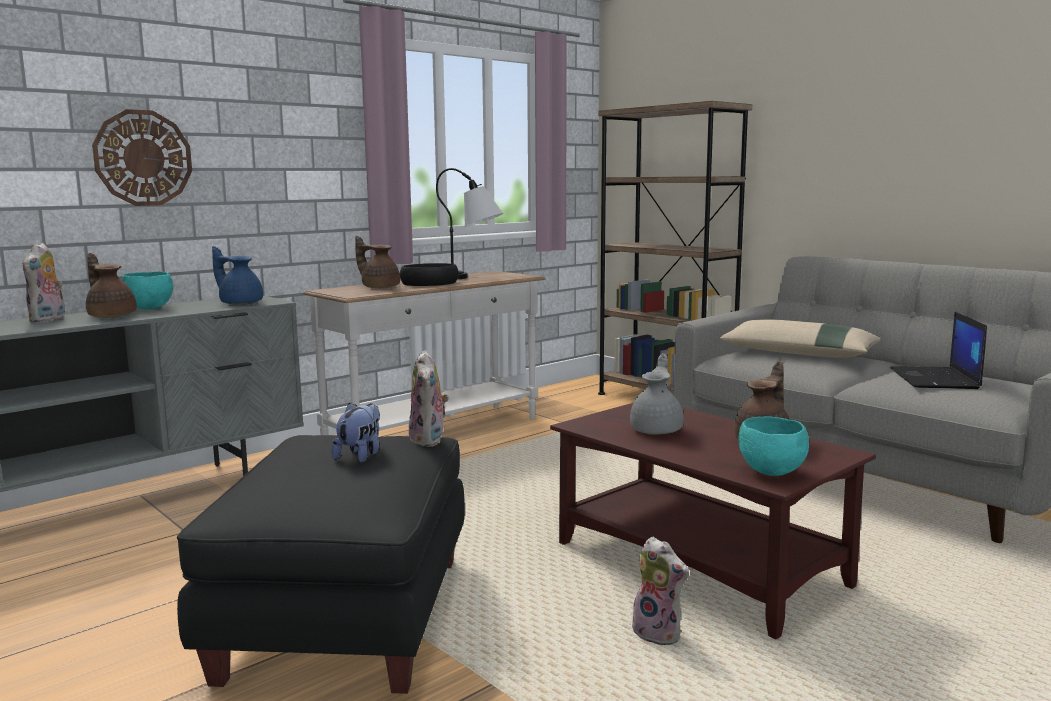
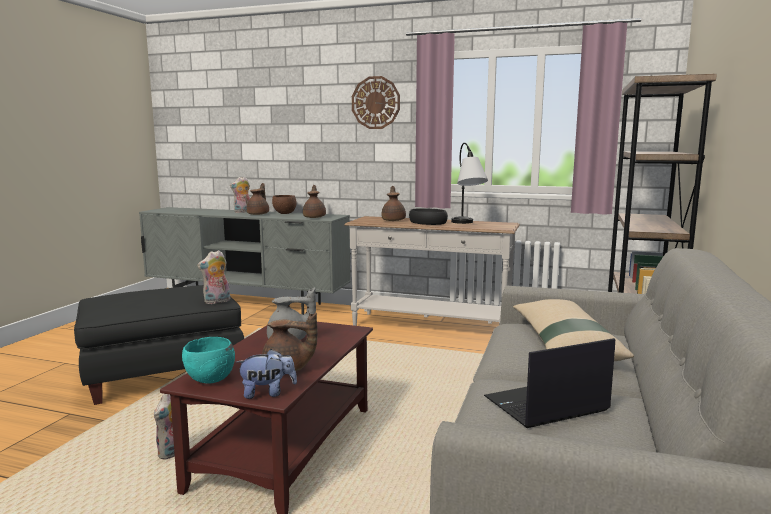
camera: 60 degrees right, 0 degrees up
wall clock [92,109,192,206] -> wall clock moved to [352,76,400,129]
turquoise bowl [122,271,173,310] -> brown bowl [272,195,297,214]
blue teapot [212,246,263,305] -> brown teapot [303,185,326,218]
plush toy [331,403,380,463] -> plush toy moved to [236,349,297,399]

